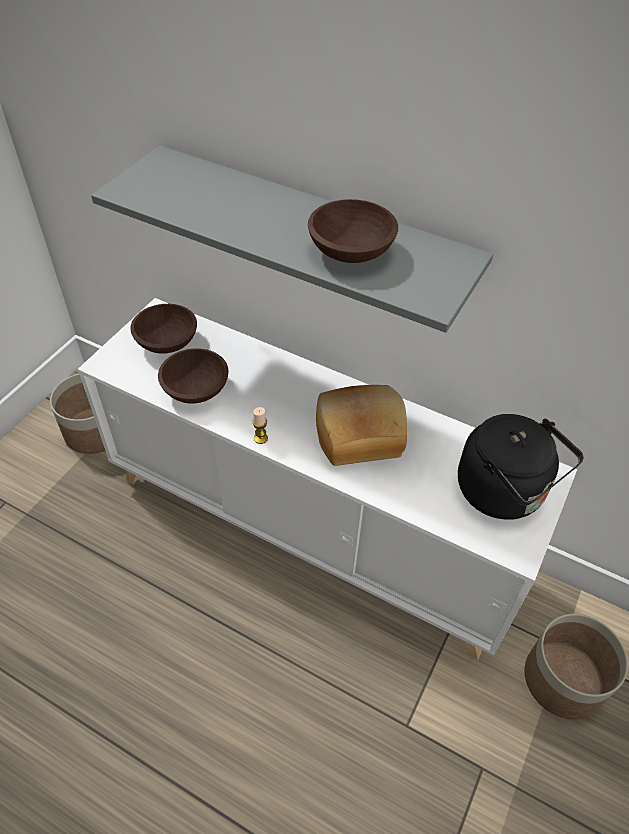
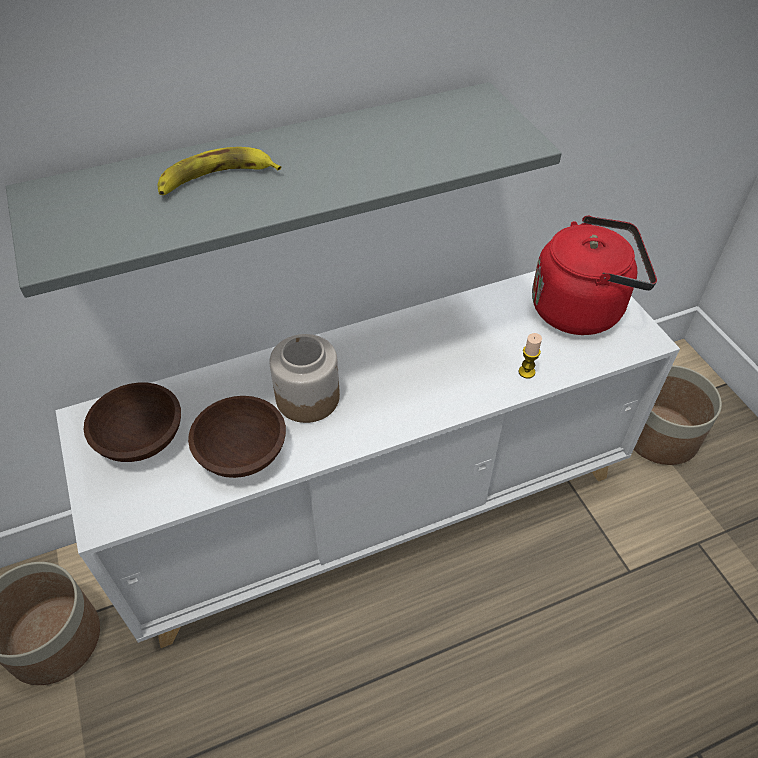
camera: 50 degrees left, 0 degrees up
candle [253,407,268,444] -> candle moved to [518,333,542,379]
brown bowl [308,199,398,263] -> none
bread [316,385,407,466] -> none
black kettle [458,414,584,520] -> red kettle [532,216,657,335]
none -> banana [158,147,282,195]
none -> jar [270,334,340,423]

